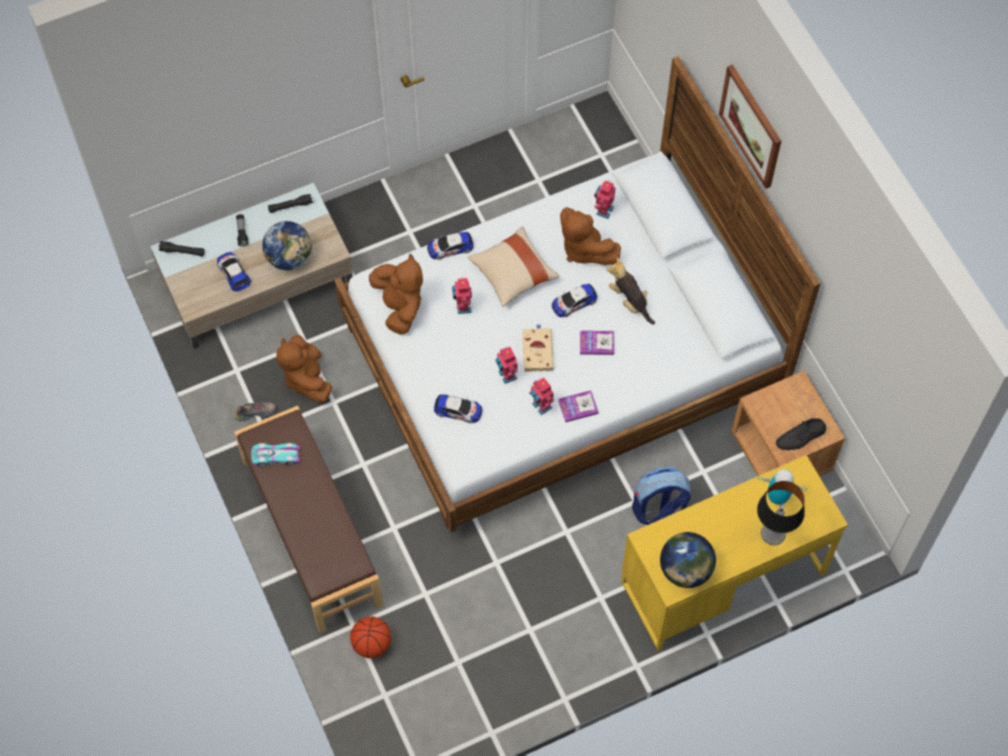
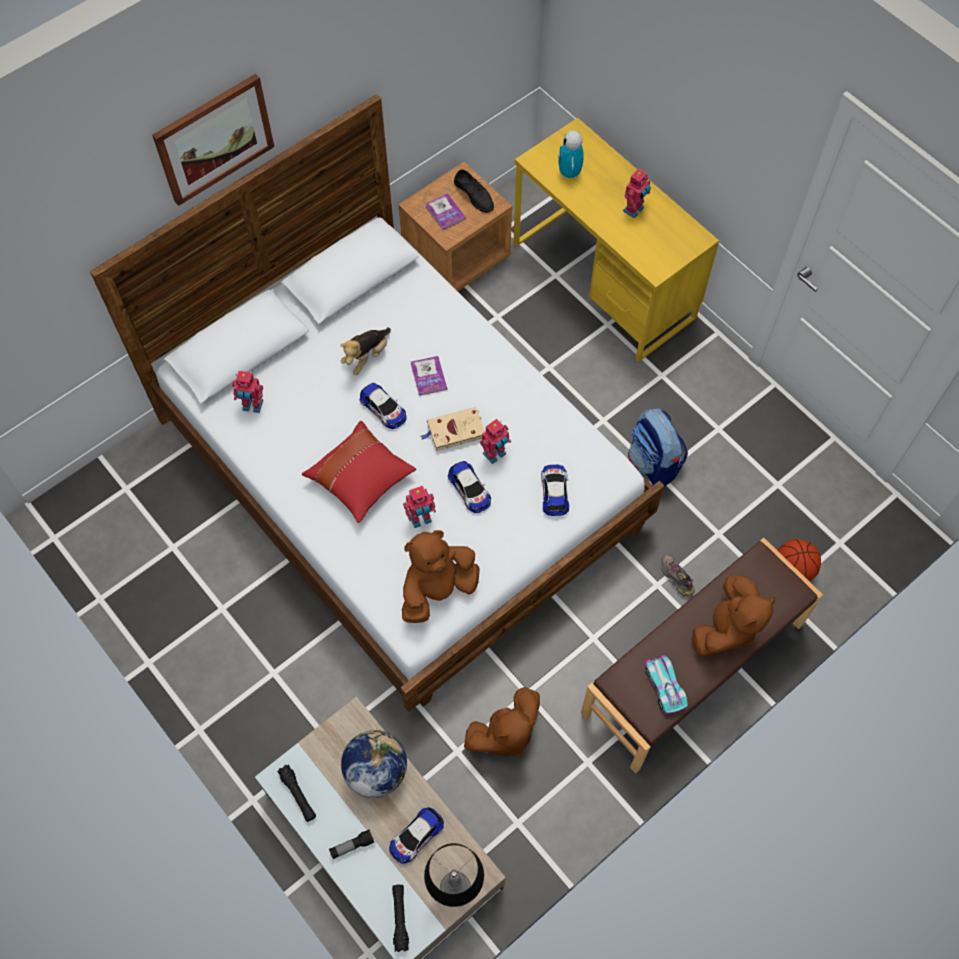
camera: 105 degrees left, 0 degrees up
shoe [234,402,276,421] -> shoe moved to [661,554,695,597]
toy car [427,232,474,260] -> toy car moved to [448,461,491,513]
beige pillow [468,226,560,307] -> red pillow [302,421,416,523]
toy robot [529,377,554,415] -> toy robot moved to [623,168,651,219]
book [558,390,599,422] -> book moved to [425,193,466,230]
brown plush toy [560,207,621,265] -> brown plush toy moved to [692,575,775,656]
backpack [632,467,691,525] -> backpack moved to [628,408,688,486]
globe [660,532,716,588] -> none
table lamp [757,481,805,545] -> table lamp moved to [424,843,484,907]

